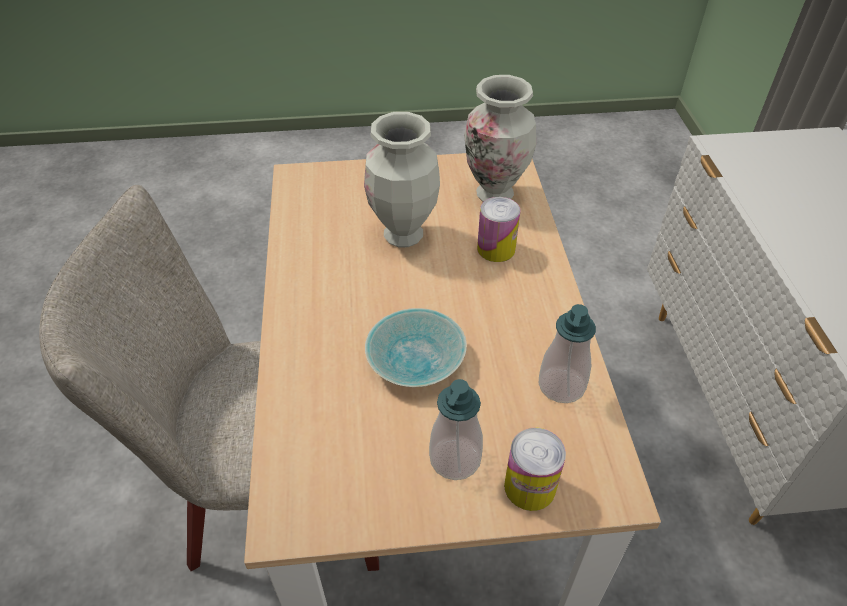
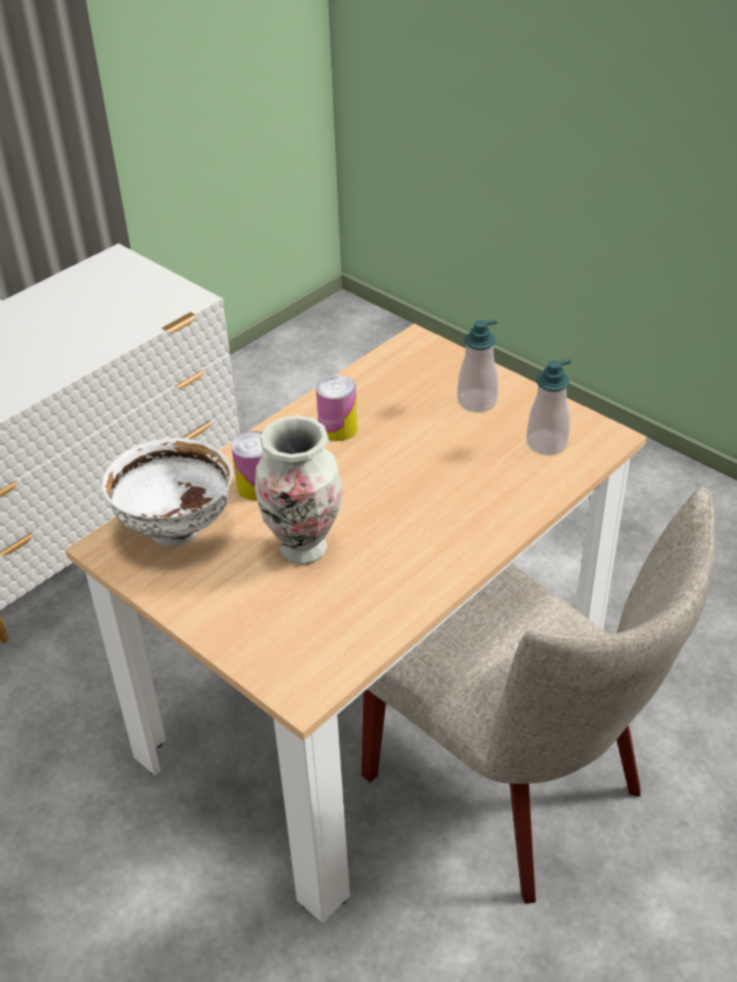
camera: 130 degrees left, 5 degrees down
turquoise bowl [365,308,467,387] -> none
vase [464,75,536,202] -> white bowl [102,438,232,546]
can [504,428,566,511] -> can moved to [316,375,358,441]
soap dispenser [539,304,596,403] -> soap dispenser moved to [526,359,571,456]

